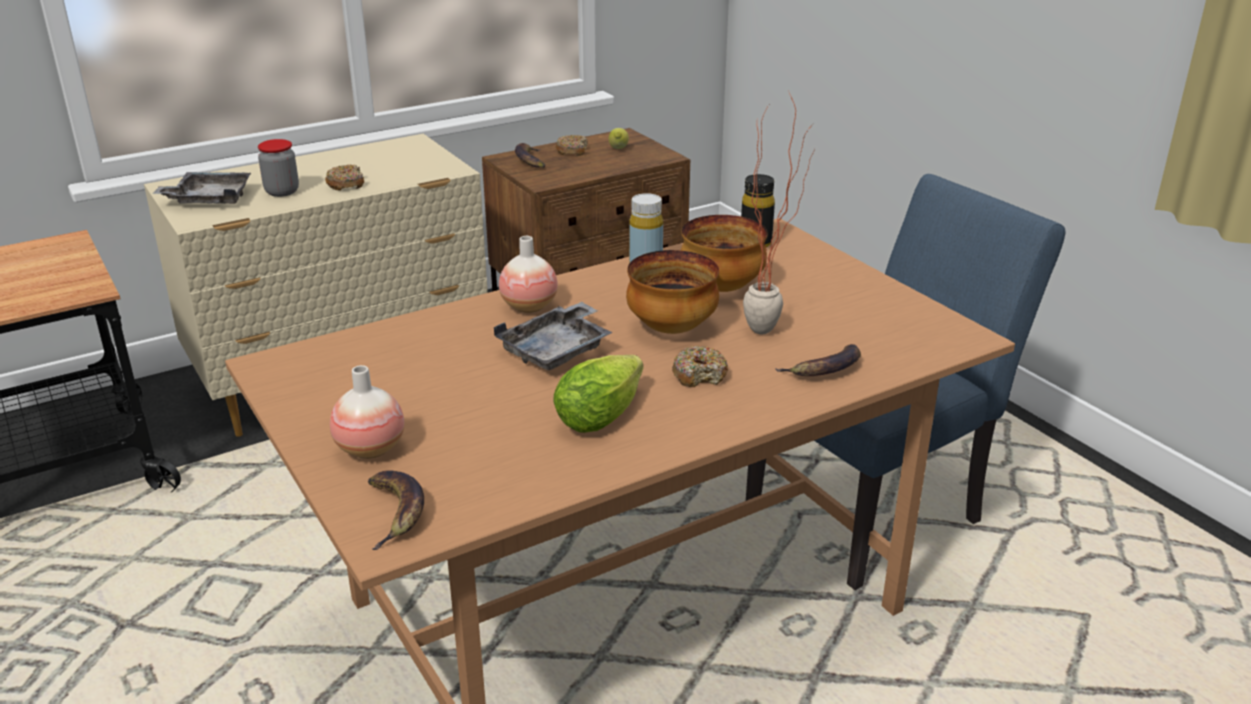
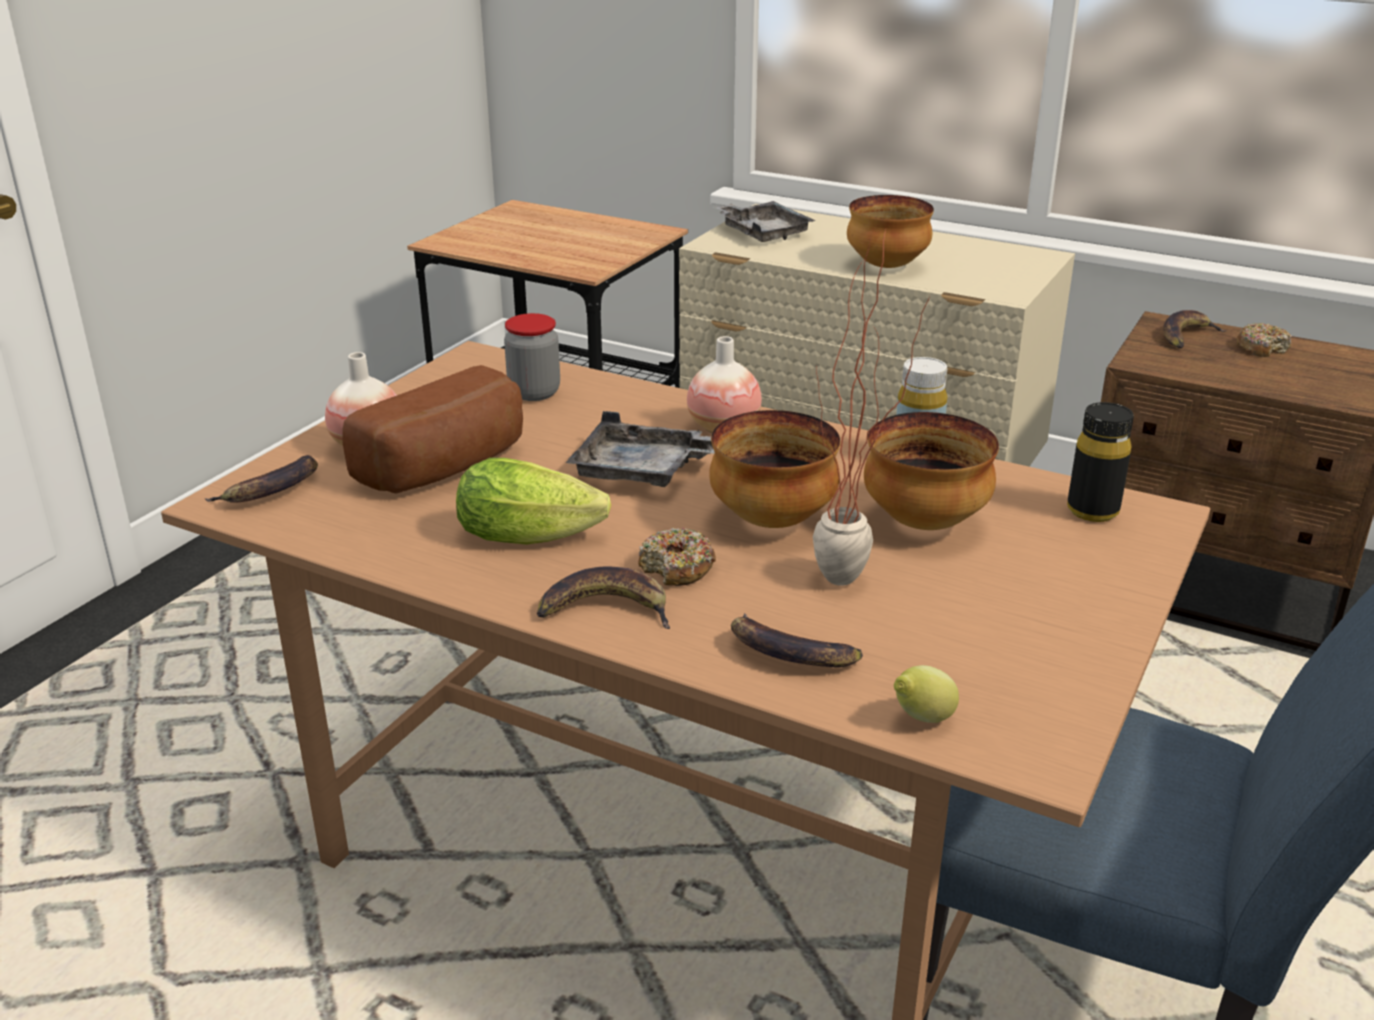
camera: 60 degrees right, 0 degrees up
jar [258,139,299,197] -> jar moved to [504,313,560,401]
donut [325,165,364,191] -> bowl [847,195,934,268]
lemon [609,128,629,149] -> lemon moved to [894,665,959,723]
none -> bread [342,365,523,494]
none -> banana [537,566,670,629]

